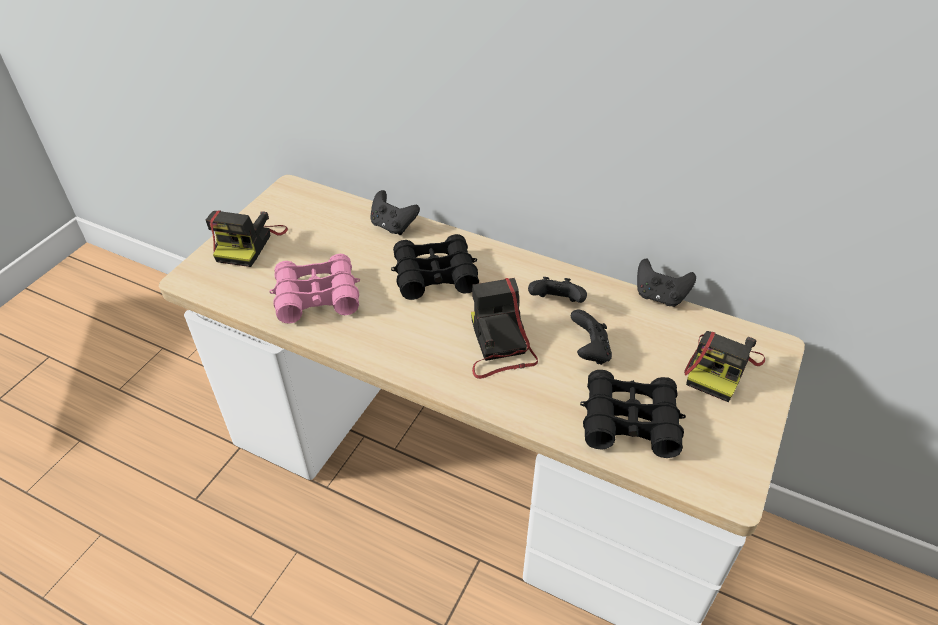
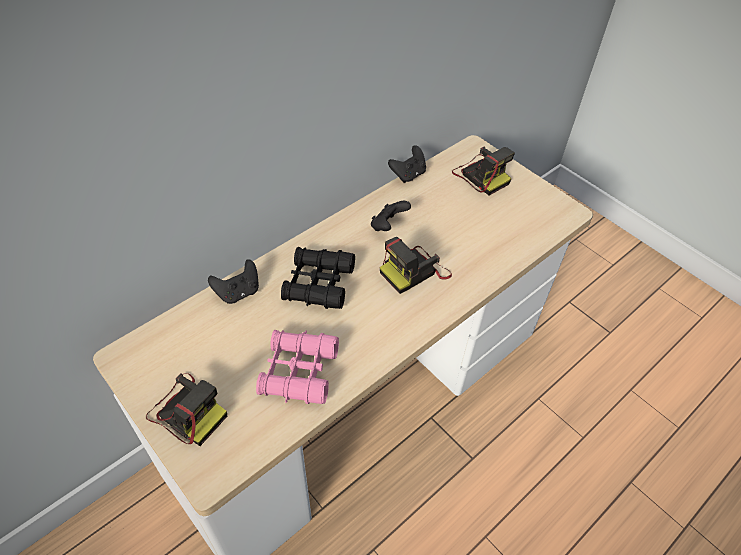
camera: 70 degrees left, 5 degrees up
camera [471,278,538,379] -> camera turned 45 degrees counterclockwise [380,237,452,294]
black game controller [571,310,612,365] -> none
black binoculars [580,370,686,458] -> none

